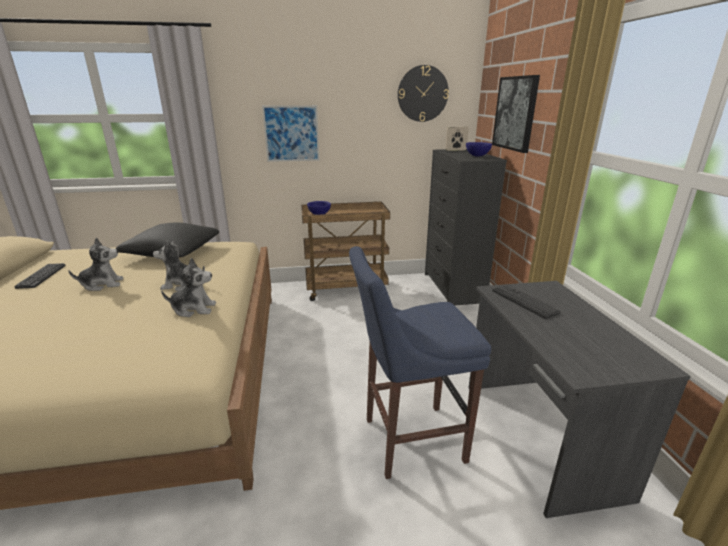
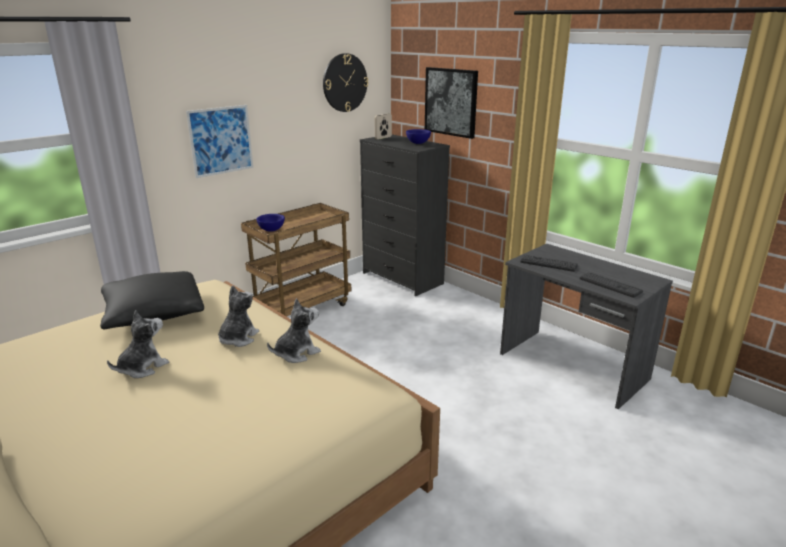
camera: 35 degrees left, 0 degrees up
keyboard [14,263,66,289] -> keyboard moved to [580,272,643,298]
plush toy [153,240,205,291] -> plush toy turned 150 degrees clockwise [218,285,259,347]
blue stool [349,246,491,479] -> none

